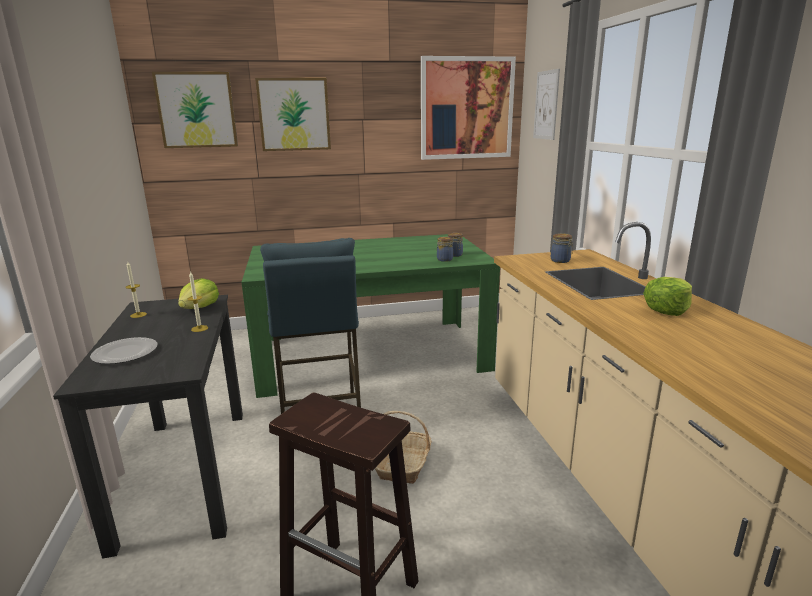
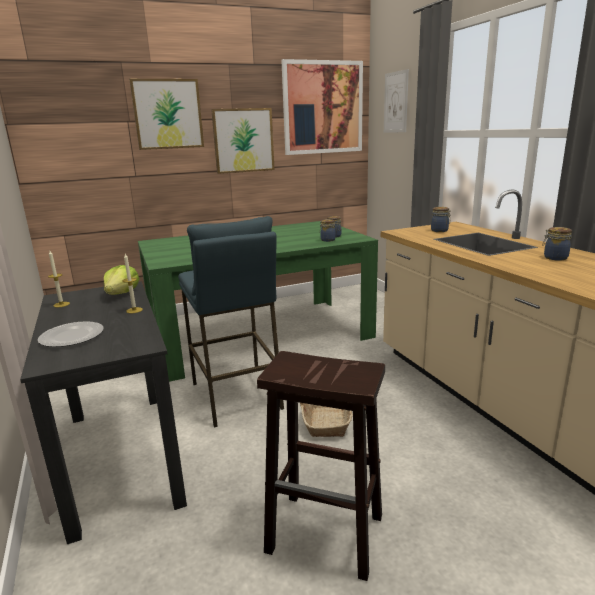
camera: 10 degrees left, 0 degrees up
picture [152,72,238,148] -> picture moved to [211,108,275,174]
lettuce [643,277,692,316] -> jar [542,227,572,261]

